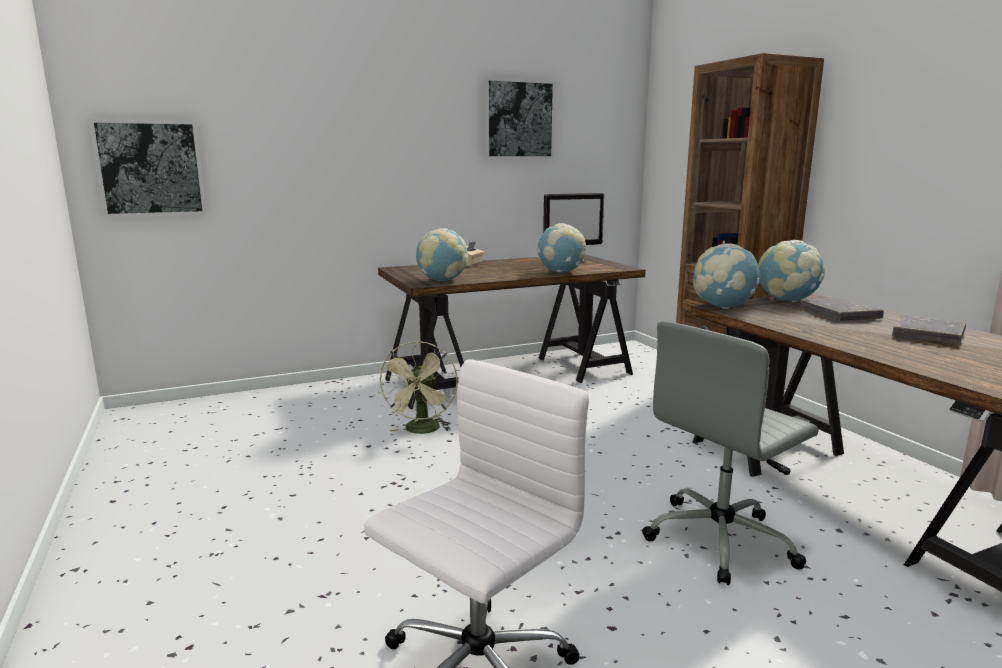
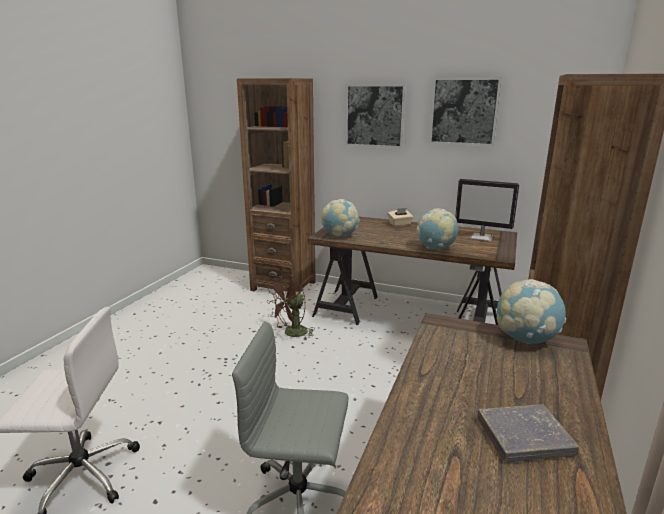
camera: 45 degrees right, 5 degrees up
picture [89,119,207,217] -> picture moved to [345,84,406,148]
green fan [378,341,458,434] -> brown fan [267,274,315,340]
globe [693,243,760,309] -> none
grey book [801,299,884,321] -> none
none -> brown bookcase [237,78,316,292]

